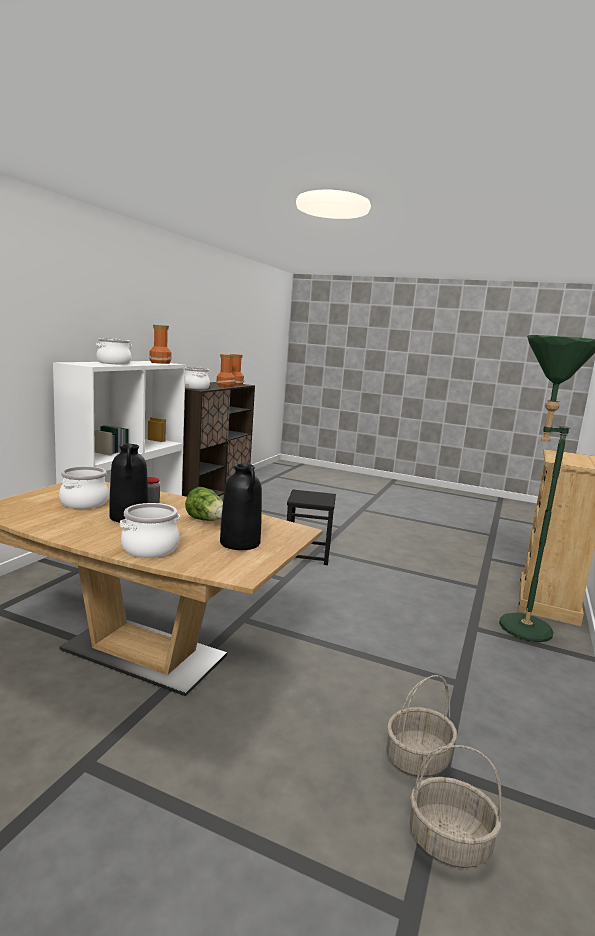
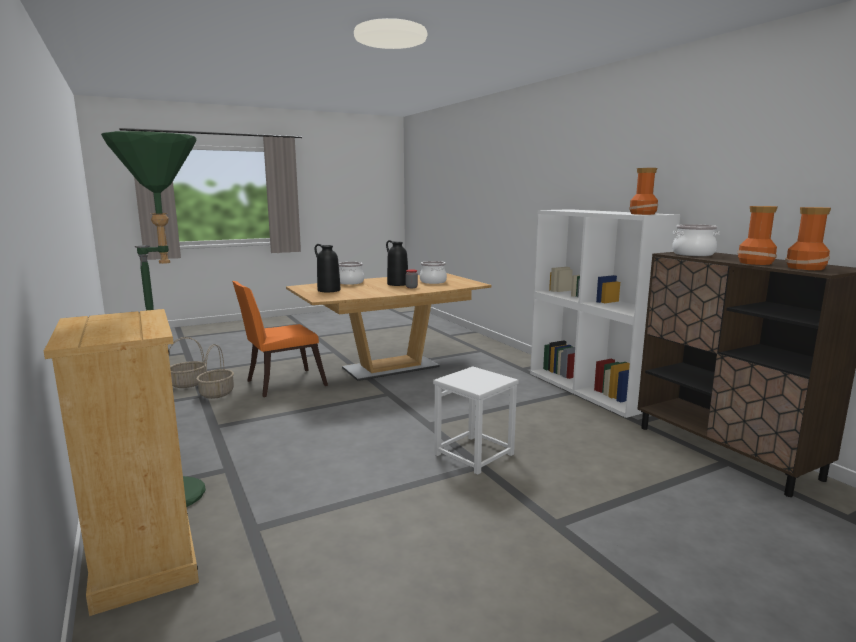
camera: 130 degrees right, 0 degrees up
cooking pot [96,338,132,365] -> none
lettuce [185,487,223,521] -> none
black stool [287,490,336,565] -> white stool [433,366,518,475]
none -> orange chair [232,281,328,397]

